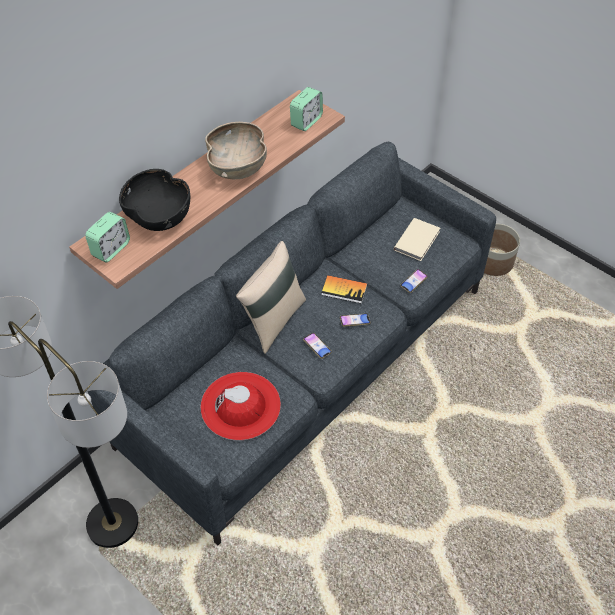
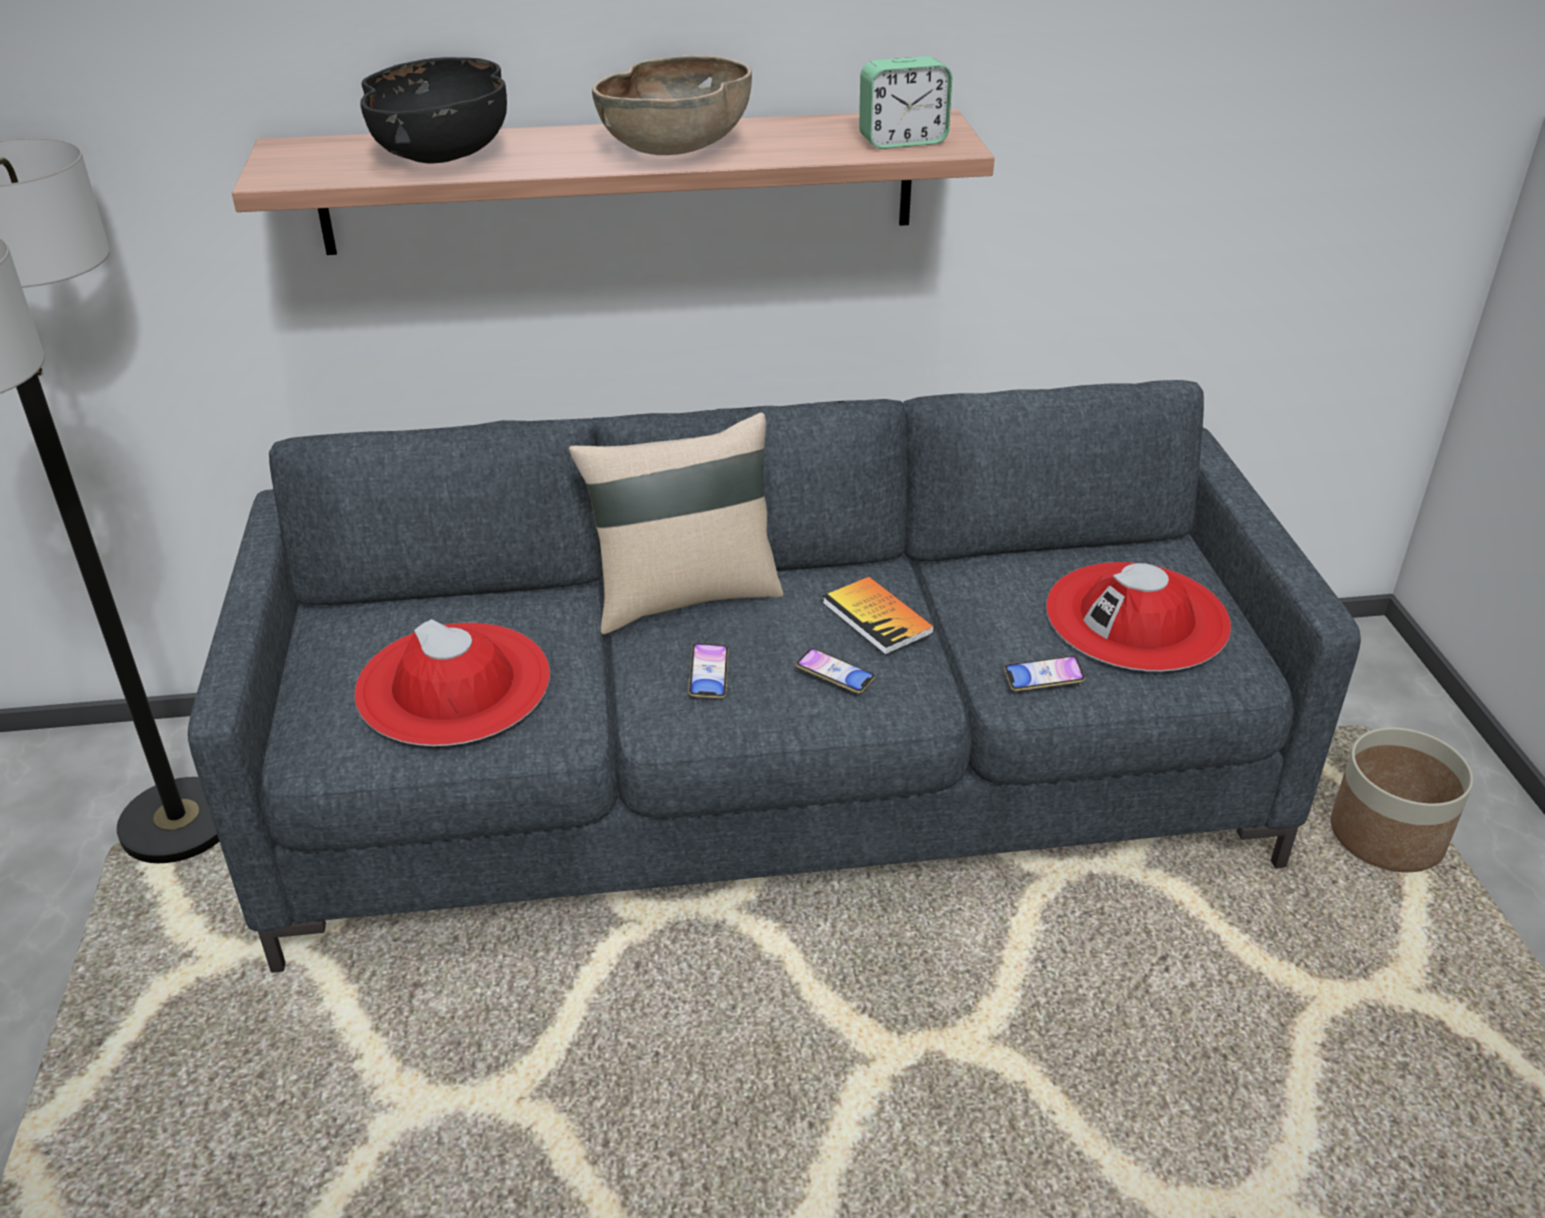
camera: 40 degrees right, 15 degrees down
alarm clock [85,212,130,262] -> none
beige book [394,218,440,261] -> red hat [1046,562,1231,671]

